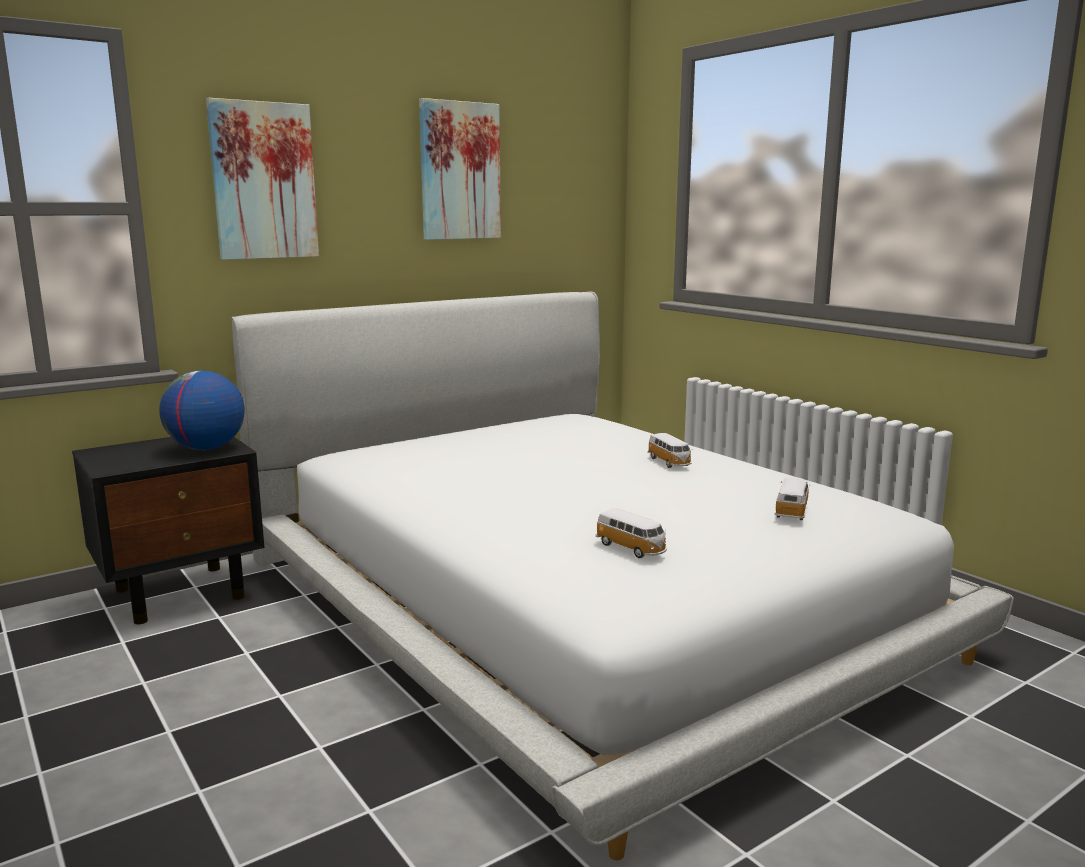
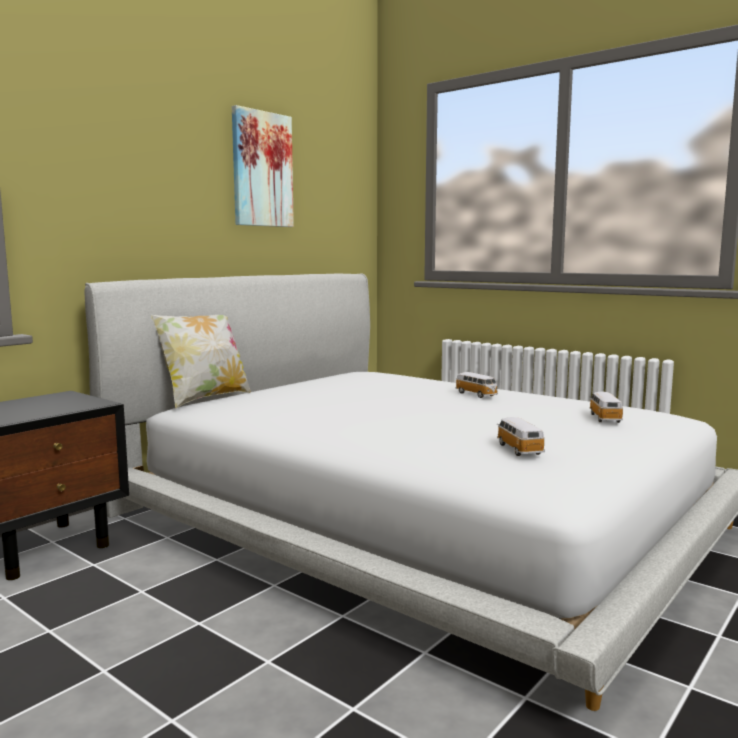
camera: 15 degrees left, 5 degrees down
globe [159,371,244,450] -> none
picture [206,98,319,260] -> none
toy car [596,508,667,558] -> toy car turned 135 degrees counterclockwise [497,417,545,456]
none -> pillow [151,315,251,409]

